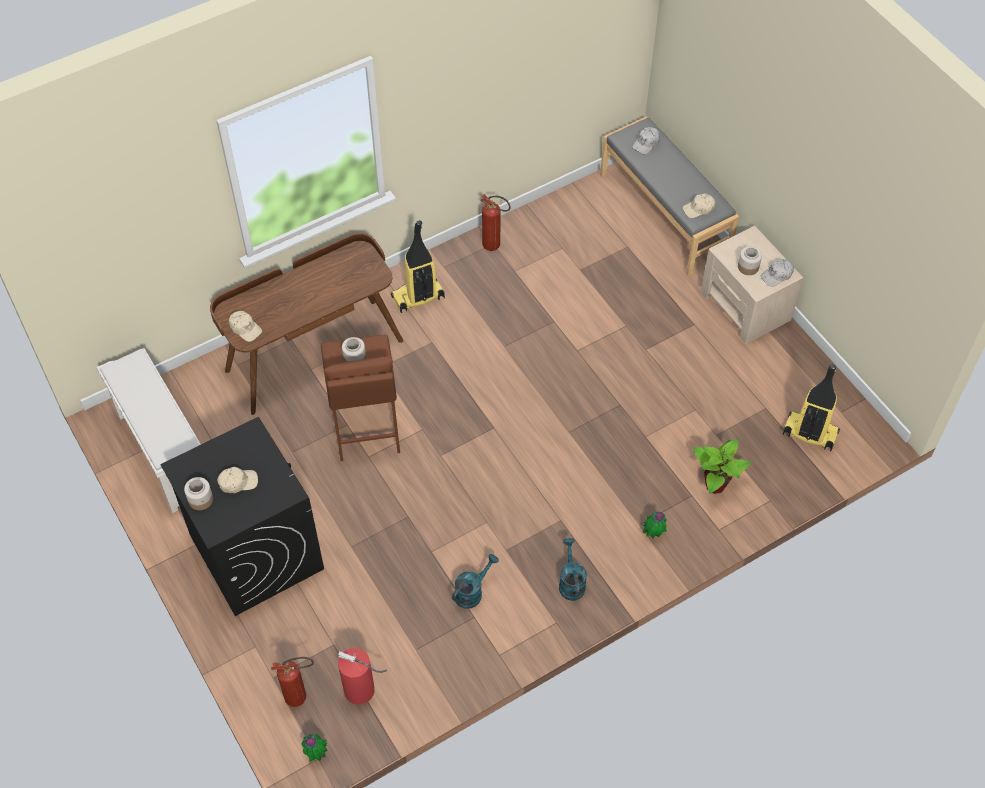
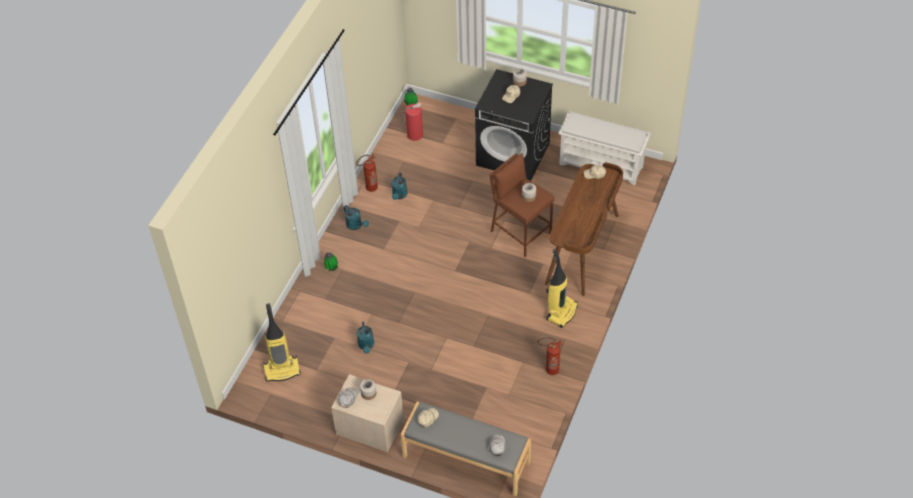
camera: 145 degrees right, 5 degrees down
fire extinguisher [271,657,314,707] -> fire extinguisher moved to [356,154,378,192]
potted plant [693,439,752,494] -> none
none -> turquoise watering can [357,321,374,353]

